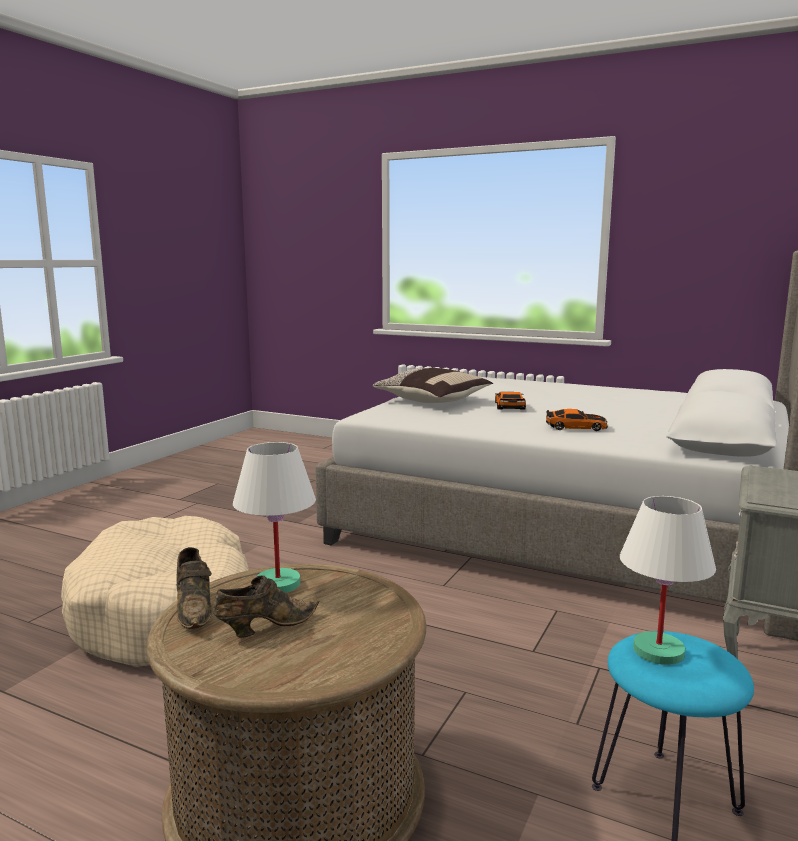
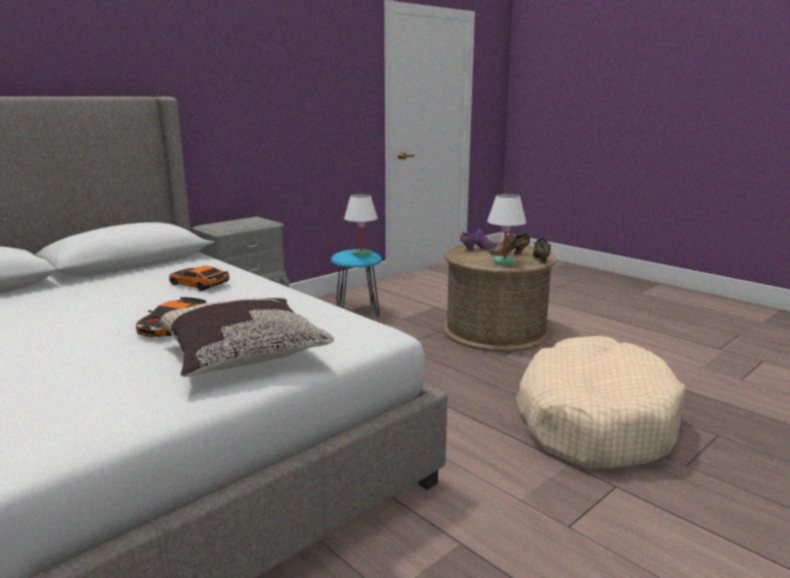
camera: 160 degrees left, 5 degrees up
none -> purple shoe [460,229,499,251]

